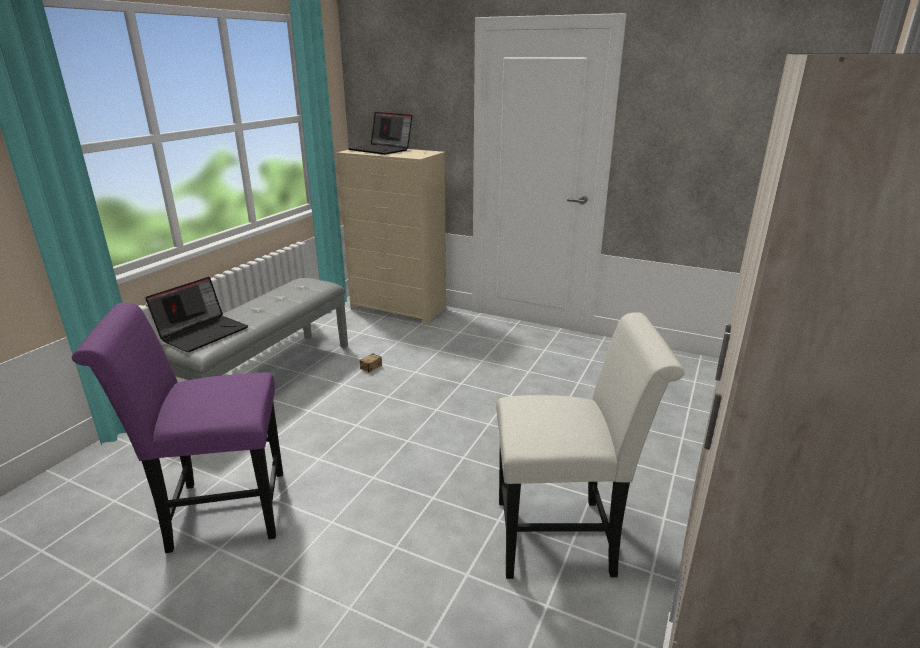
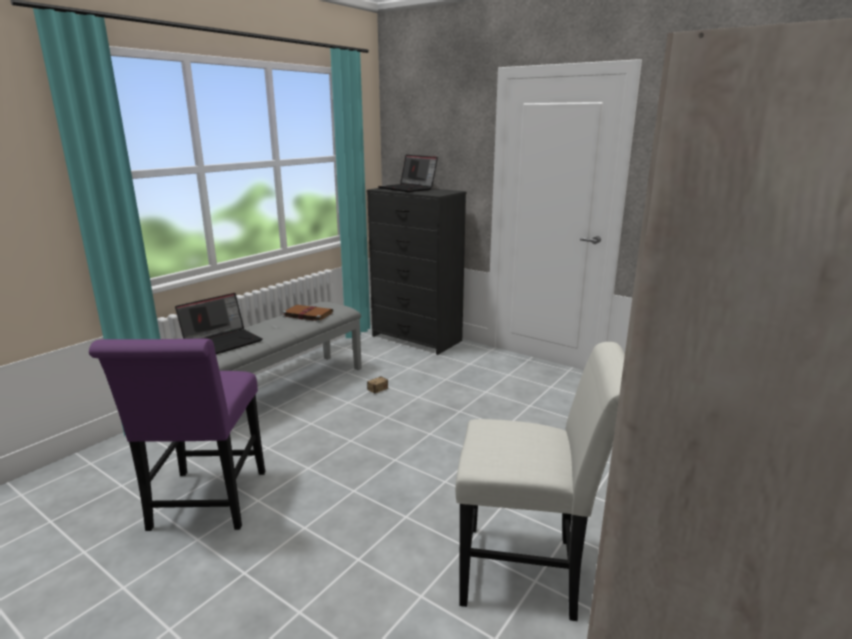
camera: 10 degrees right, 5 degrees down
purple chair [72,302,283,553] -> purple chair turned 90 degrees counterclockwise [89,339,265,531]
beige dresser [337,149,446,325] -> black dresser [367,188,467,355]
none -> brown book [283,305,333,322]

